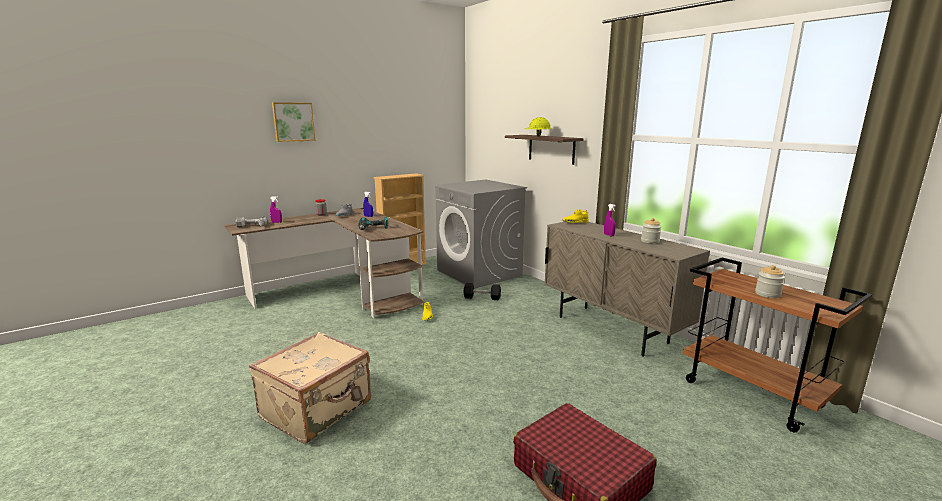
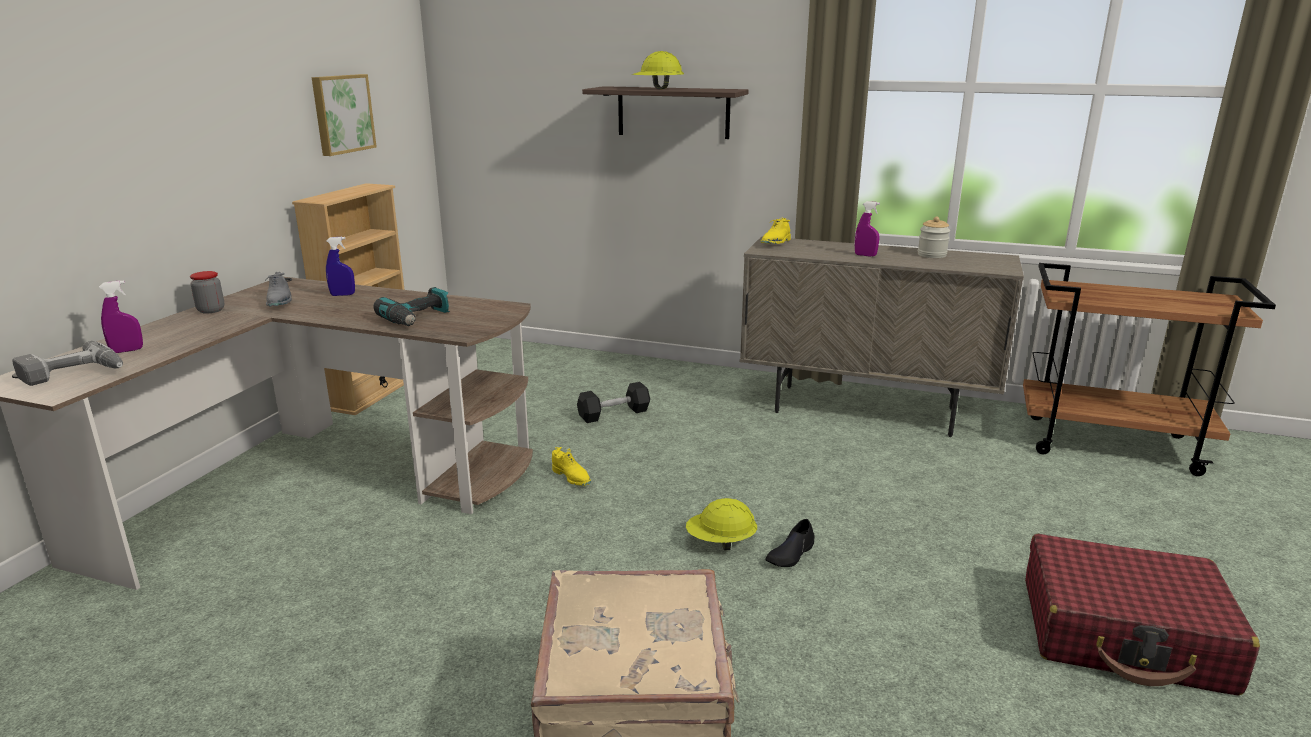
camera: 35 degrees left, 5 degrees up
picture [272,102,315,142] -> picture moved to [312,74,377,156]
grey washing machine [435,180,527,289] -> none
jar [755,265,785,298] -> none
none -> yellow hard hat [686,498,757,550]
none -> black shoe [765,519,815,567]

